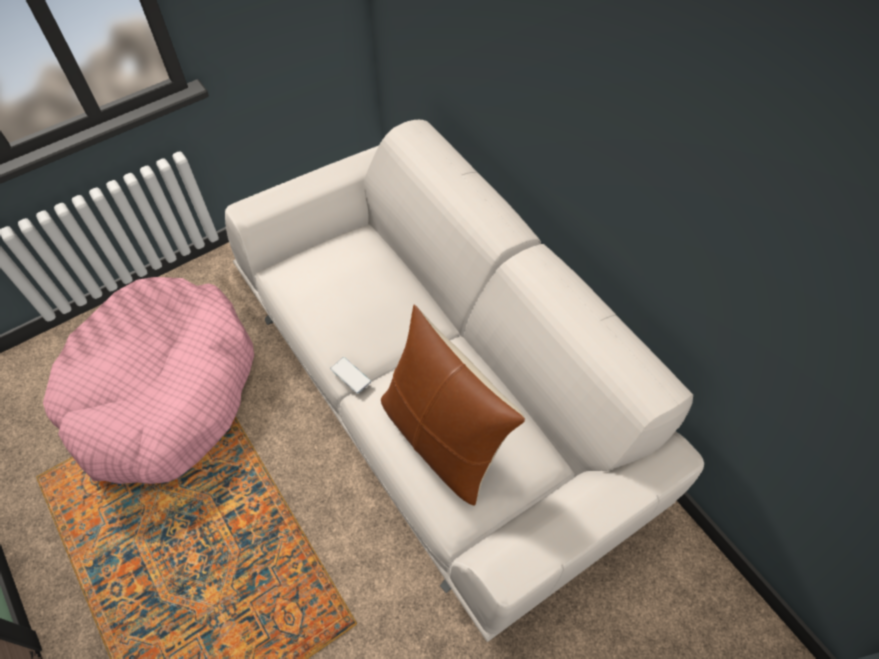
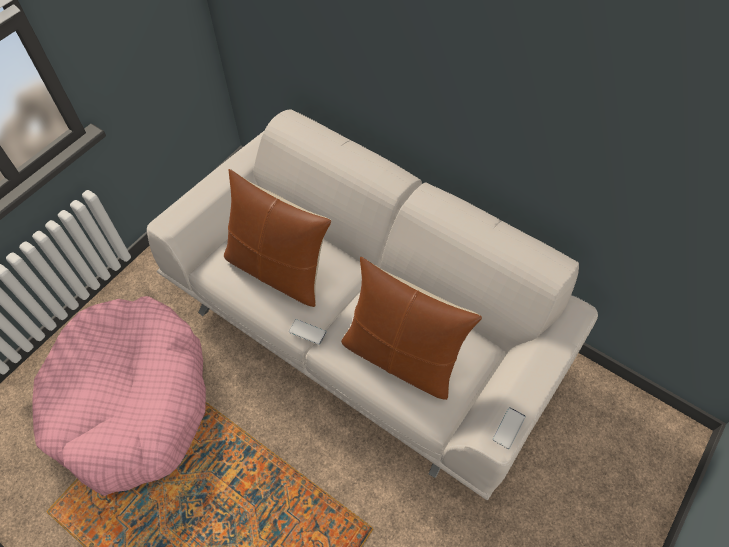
camera: 20 degrees left, 0 degrees up
none -> brown pillow [224,169,331,307]
none -> phone [493,407,526,449]

